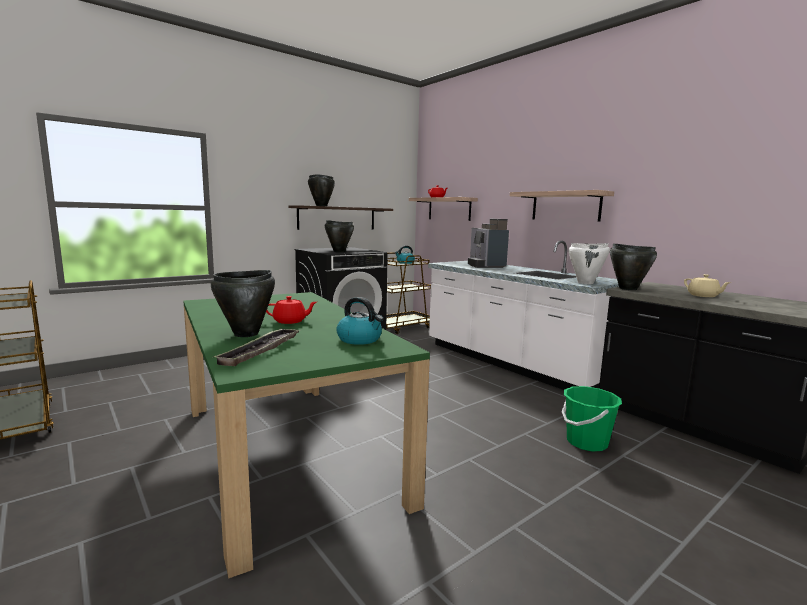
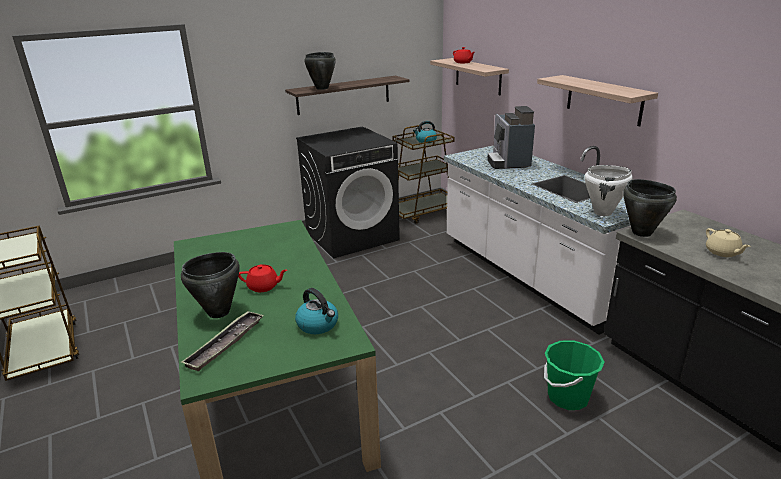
camera: 10 degrees right, 15 degrees up
black cooking pot [325,220,354,252] -> none

